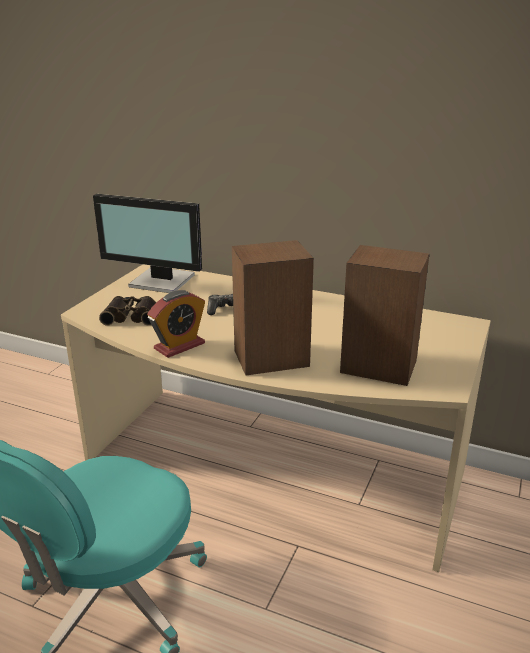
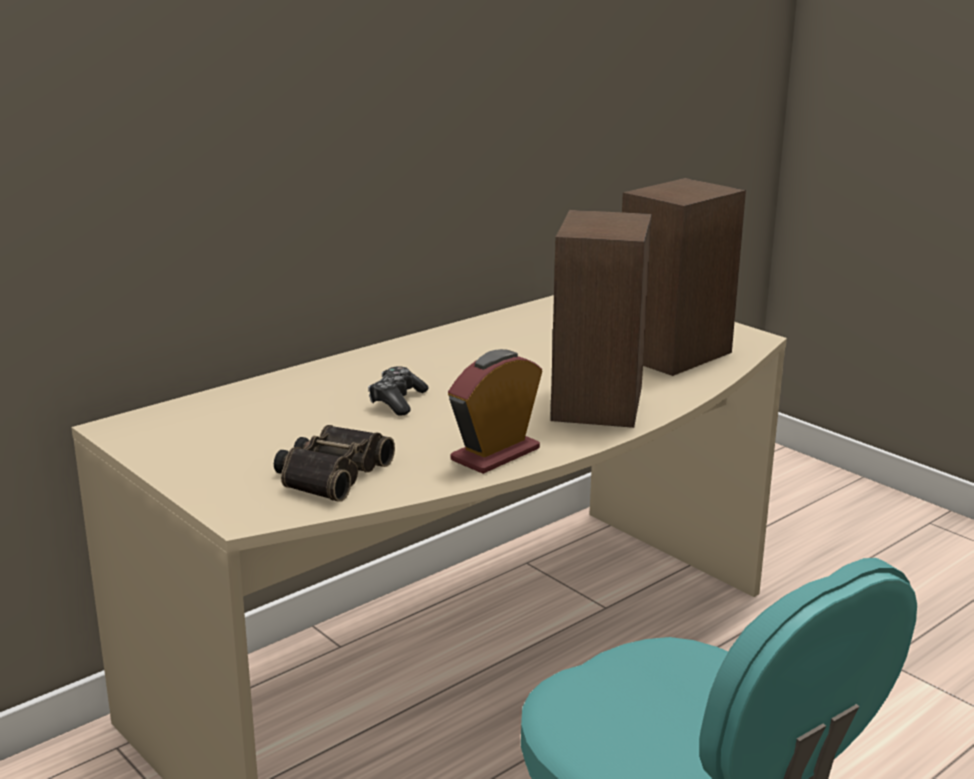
camera: 65 degrees left, 5 degrees down
monitor [93,194,202,293] -> none
alarm clock [147,290,205,358] -> alarm clock turned 120 degrees counterclockwise [448,349,542,474]

